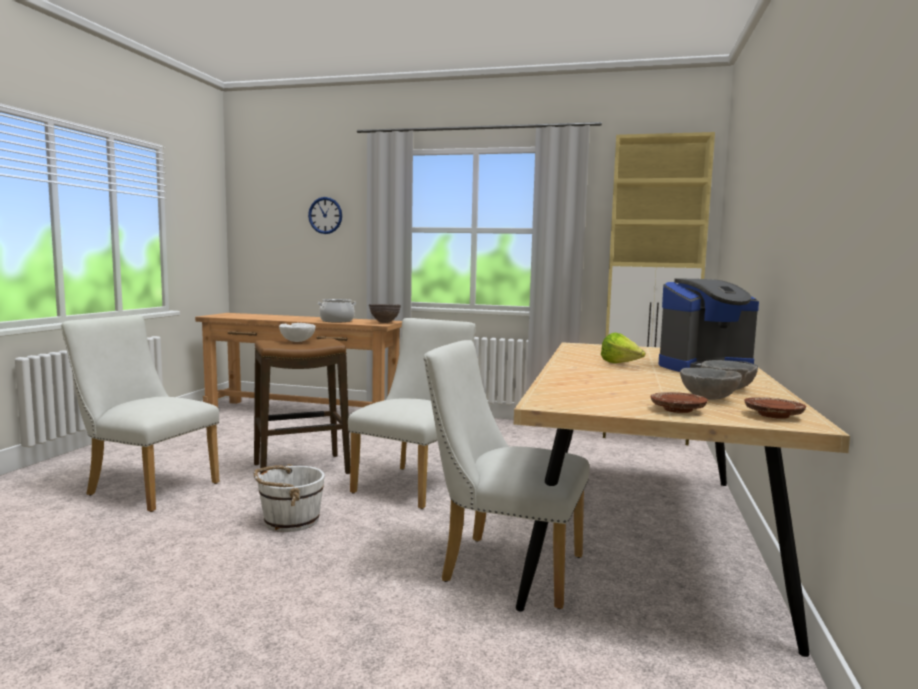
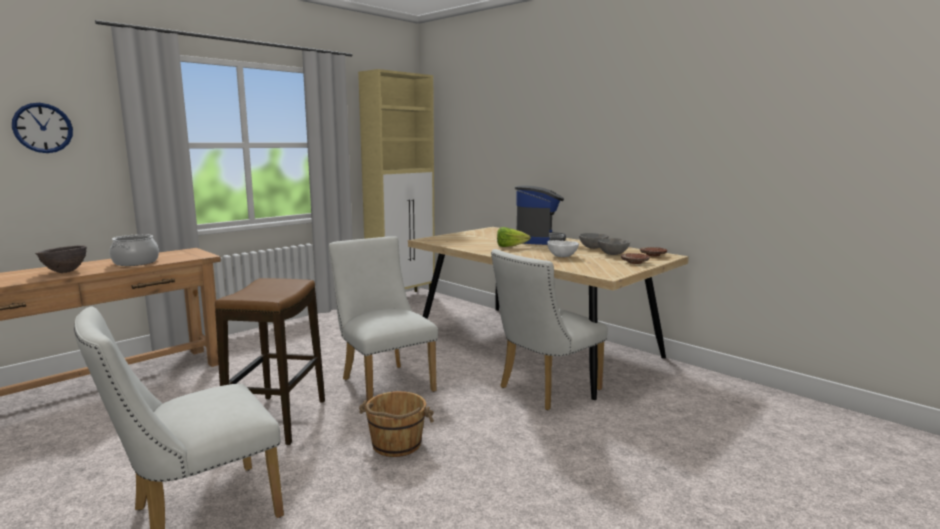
camera: 60 degrees left, 5 degrees up
white bucket [254,464,325,532] -> brown bucket [359,391,434,457]
white bowl [279,323,316,342] -> white bowl moved to [547,240,579,257]
brown bowl [369,304,401,323] -> brown bowl moved to [35,245,87,273]

